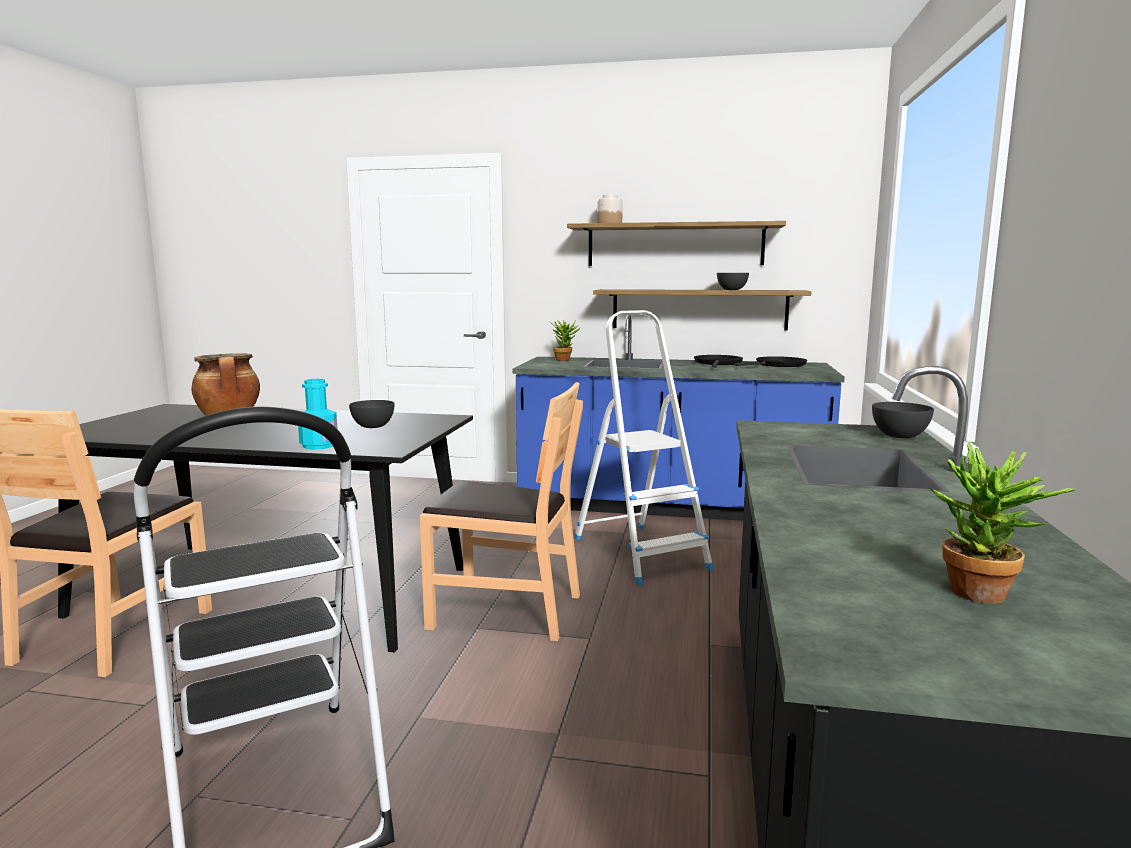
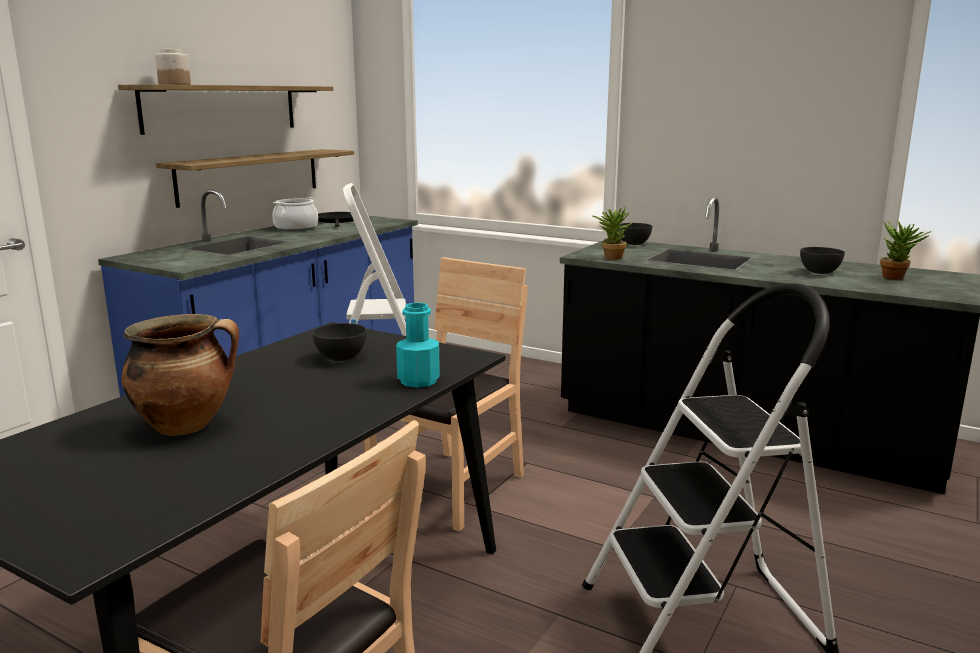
camera: 70 degrees left, 5 degrees up
potted plant [550,320,581,361] -> potted plant moved to [593,207,633,260]
black frying pan [694,355,743,367] -> cooking pot [272,197,318,231]
grey bowl [717,273,749,290] -> grey bowl moved to [800,247,845,274]

